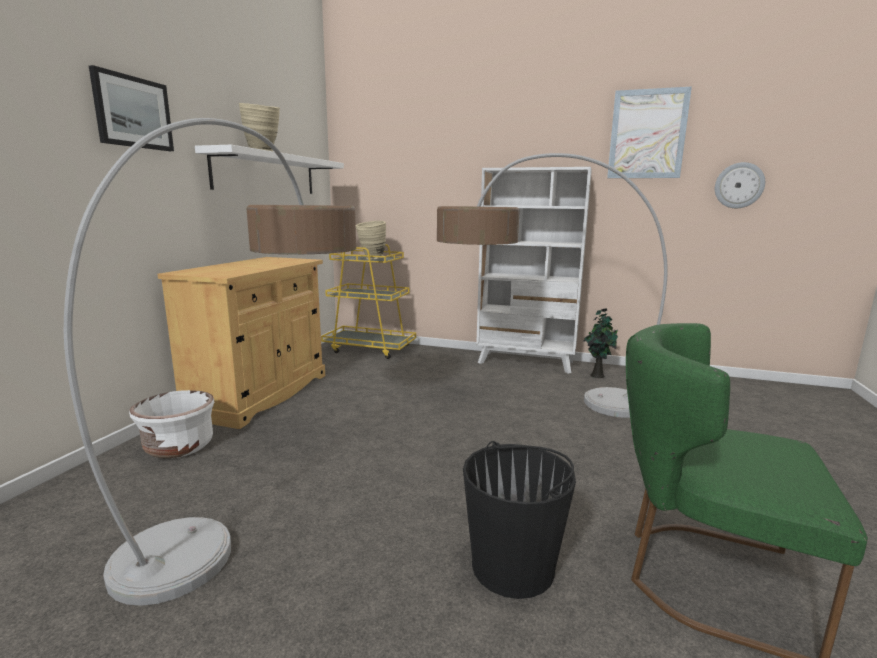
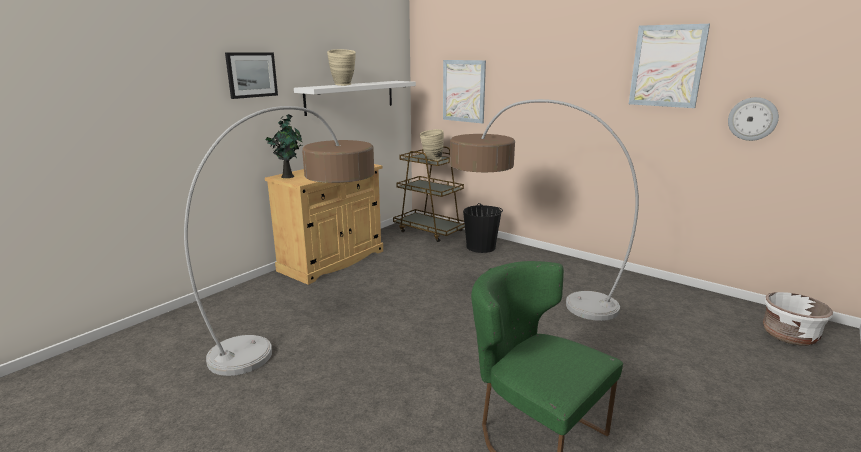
camera: 20 degrees right, 5 degrees up
white planter [129,390,214,458] -> white planter moved to [763,292,833,346]
yellow cart [321,244,416,359] -> brown cart [393,146,465,242]
black bucket [463,441,576,599] -> black bucket moved to [463,203,503,253]
white bookcase [476,167,592,374] -> none
potted plant [583,309,618,378] -> potted plant moved to [266,114,302,178]
none -> picture [443,60,486,123]

